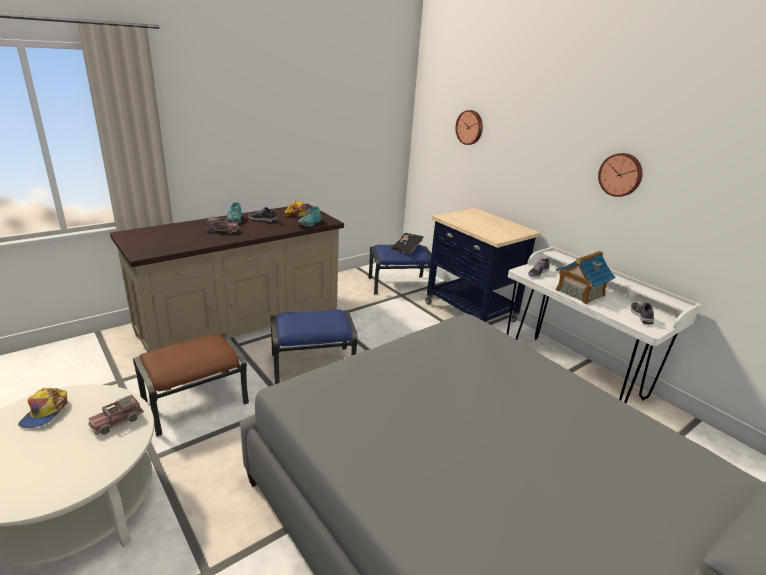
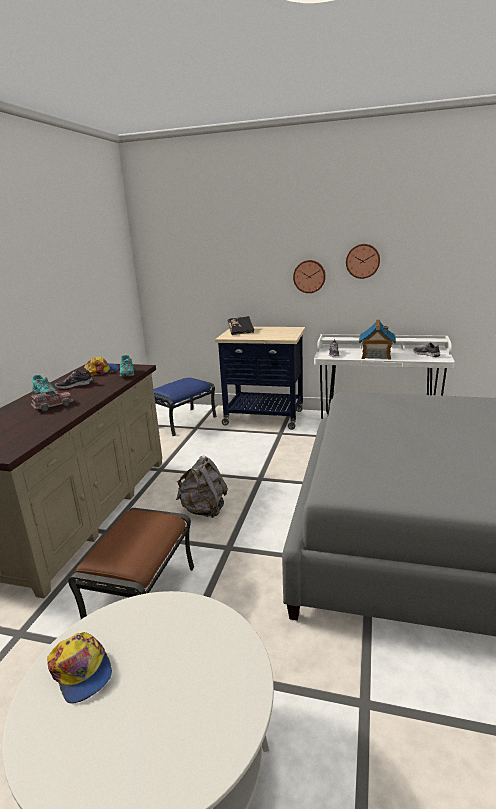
camera: 35 degrees left, 5 degrees down
toy truck [88,395,144,435] -> none
blue ottoman [270,309,358,384] -> grey backpack [176,456,228,518]
black book [391,233,423,254] -> black book moved to [228,316,255,335]
wall clock [455,110,483,145] -> wall clock moved to [293,260,326,293]

